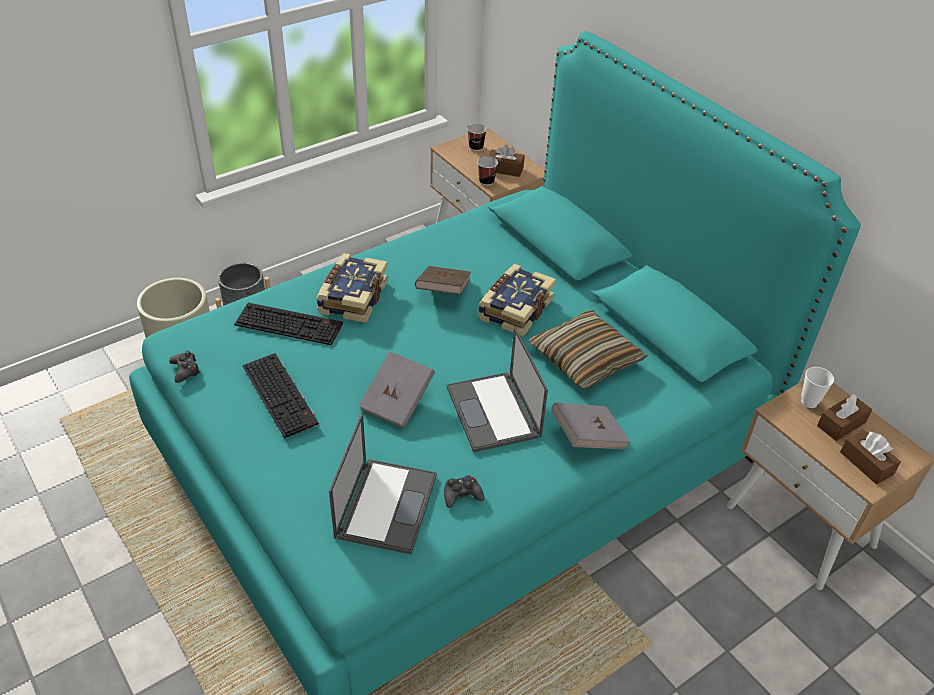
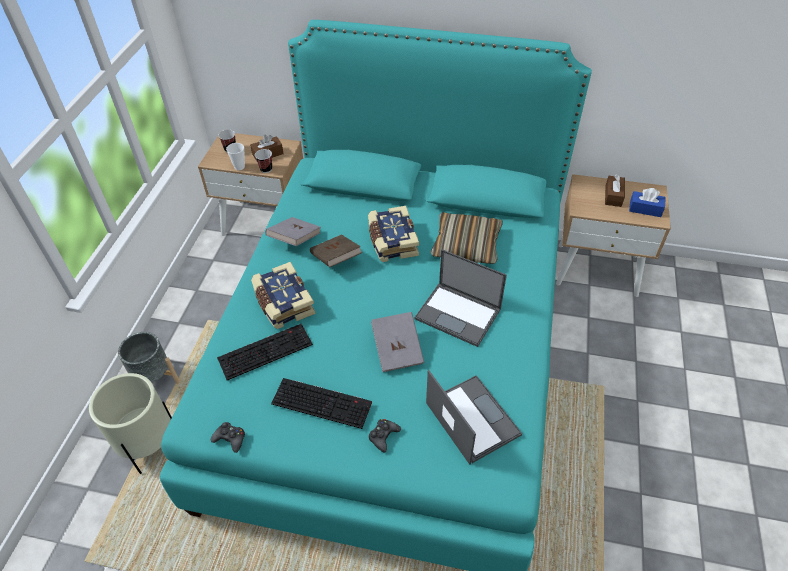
camera: 40 degrees left, 5 degrees up
black game controller [444,475,484,508] -> black game controller moved to [369,419,401,453]
grey book [551,403,630,450] -> grey book moved to [265,217,321,246]
cup [801,367,834,408] -> cup moved to [226,143,245,170]
brown tissue box [840,430,901,484] -> blue tissue box [629,188,666,217]

